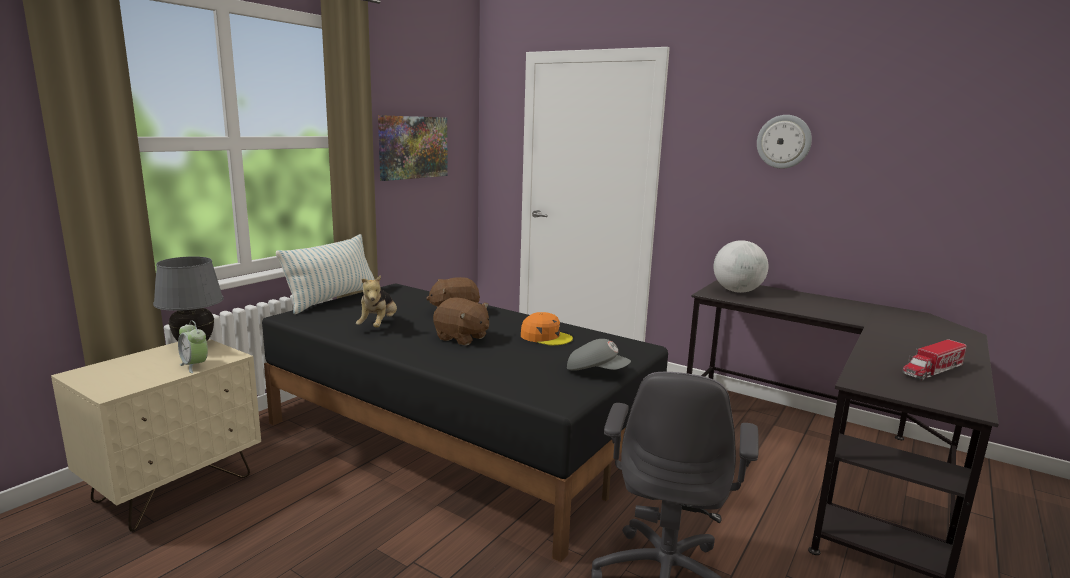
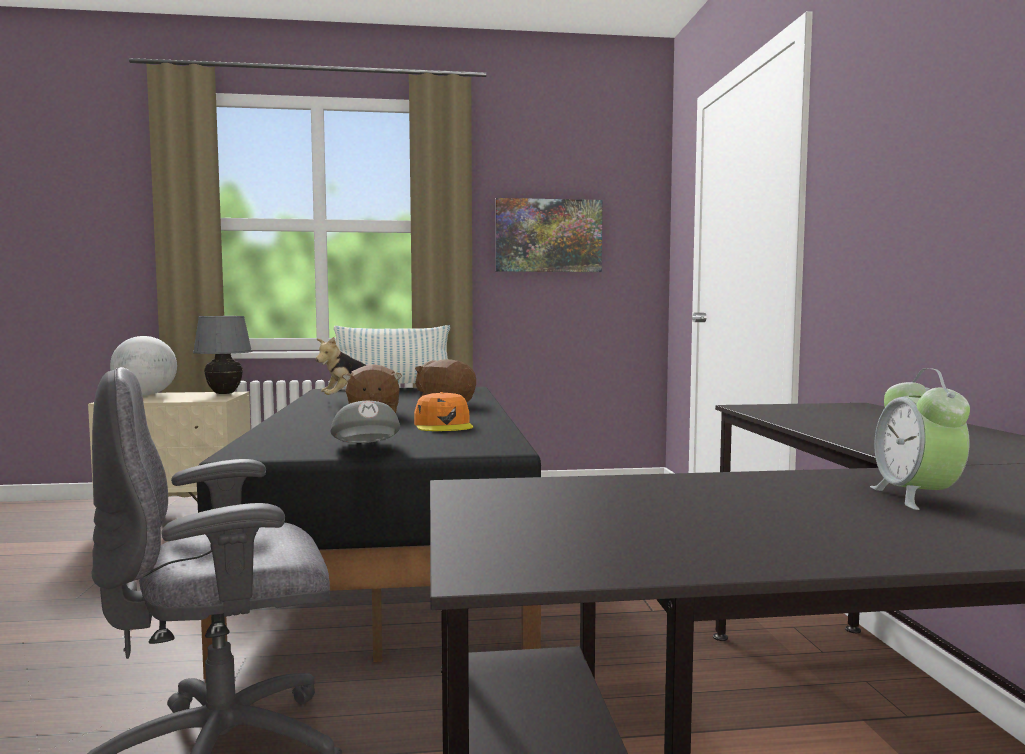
camera: 50 degrees right, 10 degrees down
alarm clock [178,321,208,373] -> alarm clock moved to [870,368,970,510]
globe [714,240,769,293] -> globe moved to [110,336,177,395]
wall clock [757,115,812,169] -> none
toy truck [902,339,967,381] -> none

